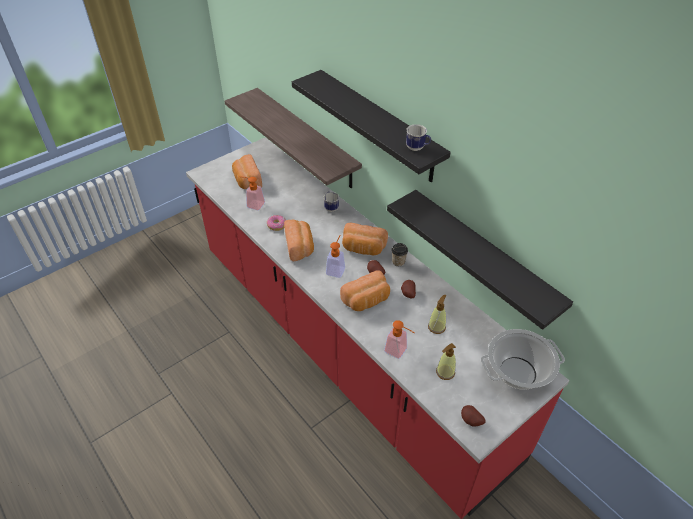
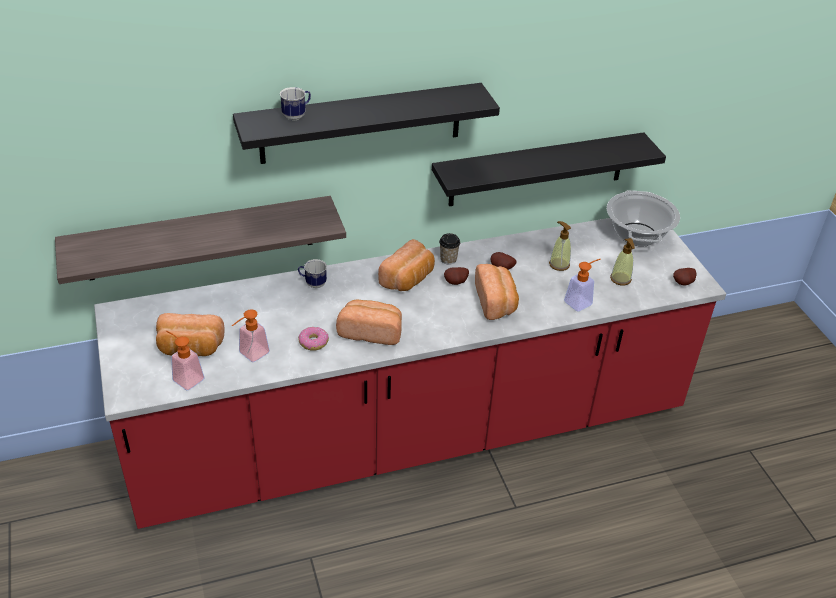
camera: 70 degrees left, 5 degrees down
soap dispenser [326,235,345,278] -> soap dispenser moved to [166,331,205,391]
mug [406,124,431,151] -> mug moved to [280,87,311,120]

